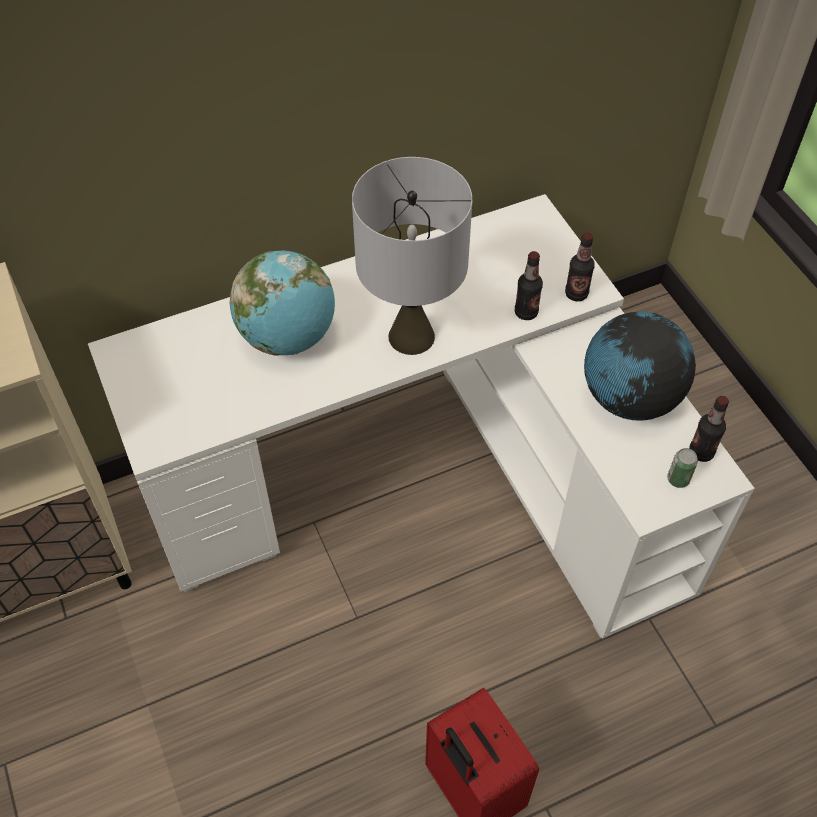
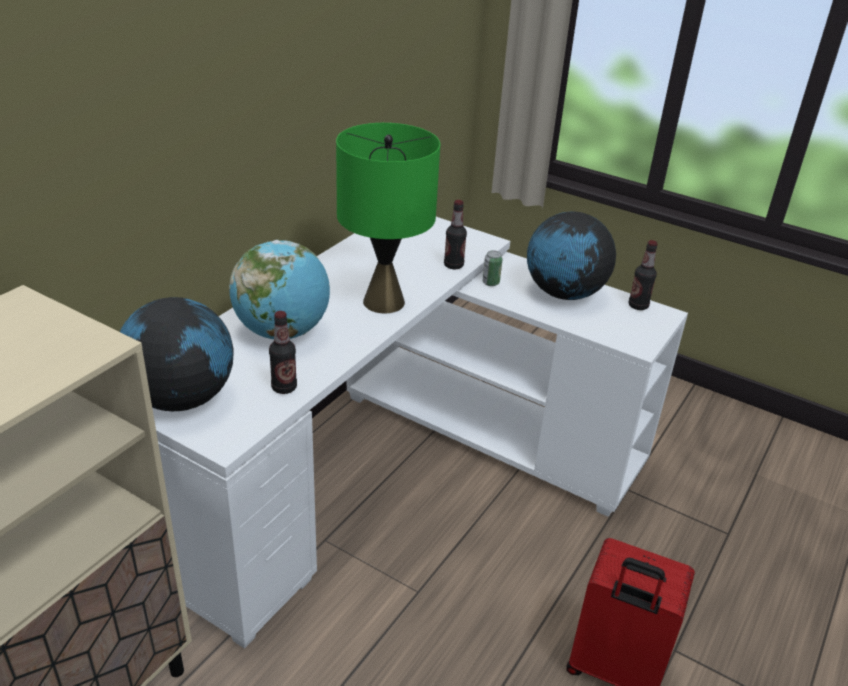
camera: 35 degrees left, 20 degrees down
grey table lamp [352,157,472,355] -> green table lamp [336,123,440,313]
bottle [565,232,595,301] -> bottle moved to [269,311,297,394]
can [667,448,698,488] -> can moved to [482,250,503,286]
none -> globe [120,297,234,411]

